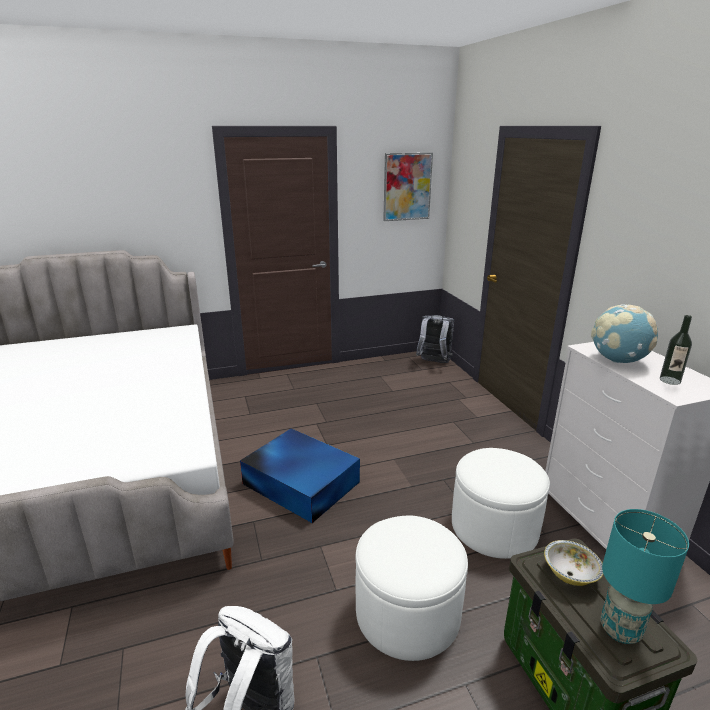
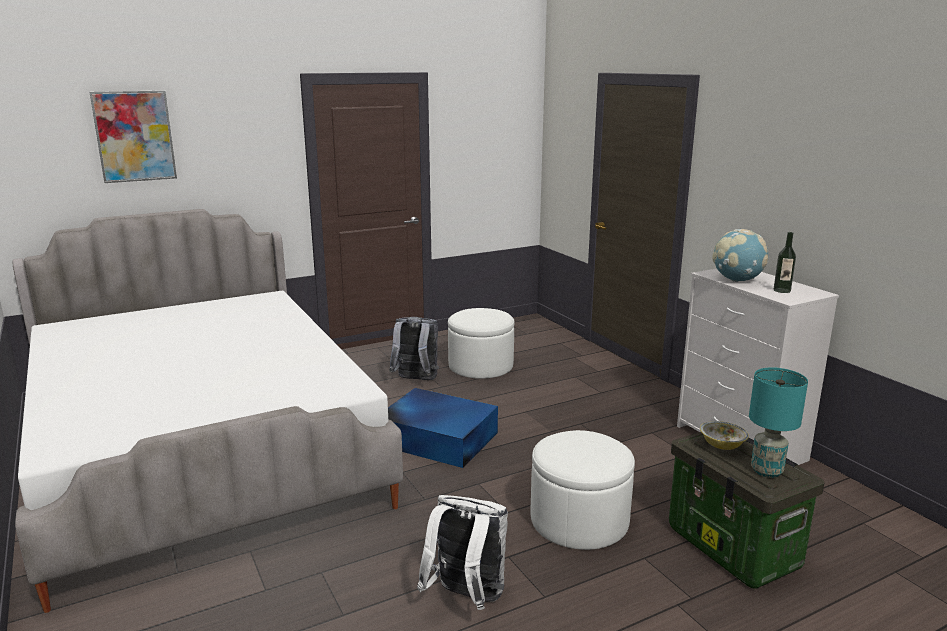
camera: 10 degrees left, 5 degrees down
picture [383,152,433,221] -> picture moved to [89,90,177,183]
grey backpack [416,315,455,363] -> grey backpack moved to [389,317,439,380]
white ottoman [452,448,550,559] -> white ottoman moved to [448,308,514,379]

